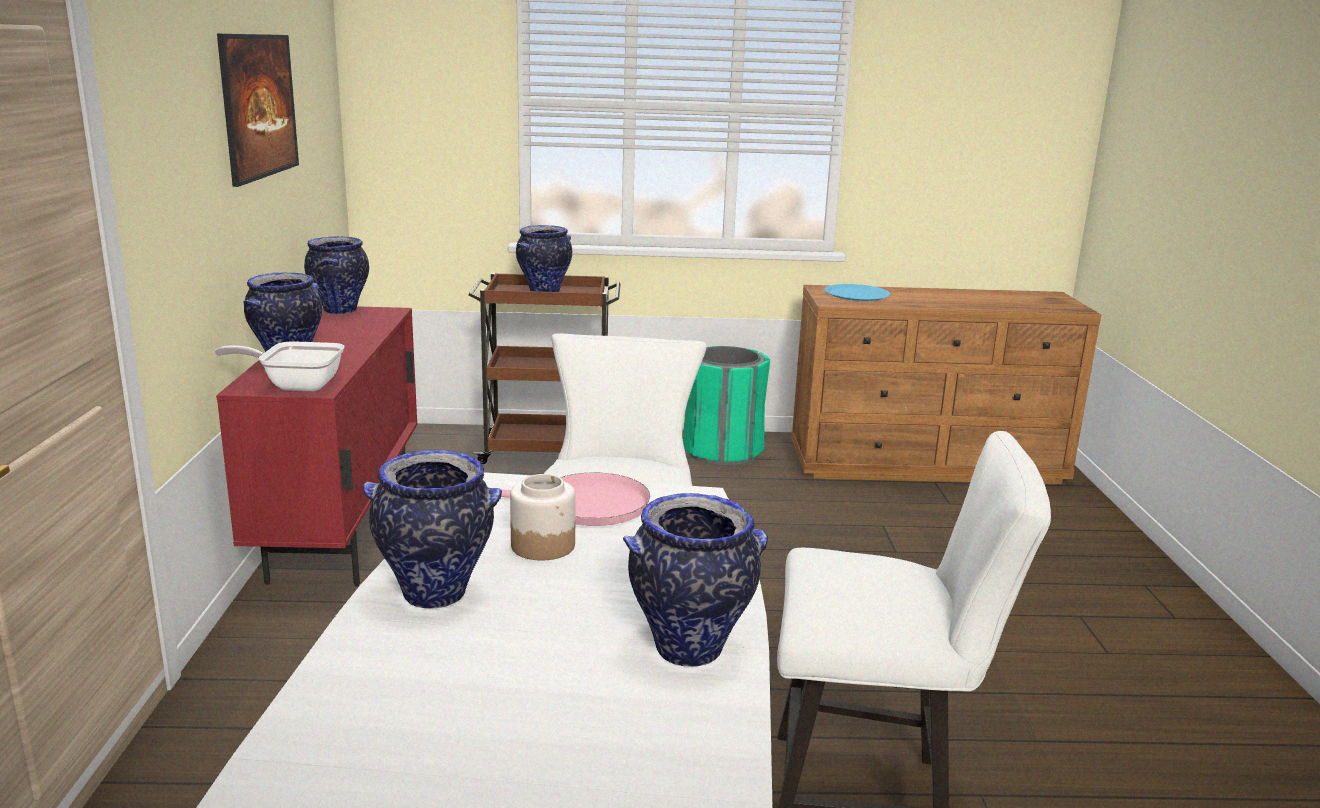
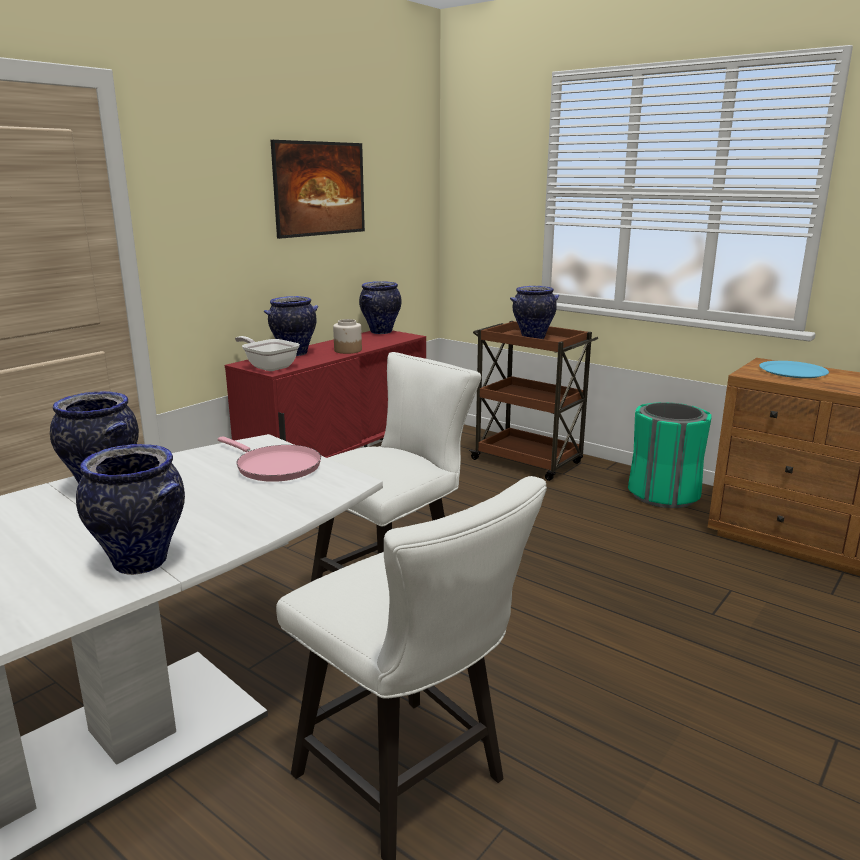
camera: 40 degrees right, 0 degrees up
jar [510,474,576,560] -> jar moved to [333,319,362,354]

